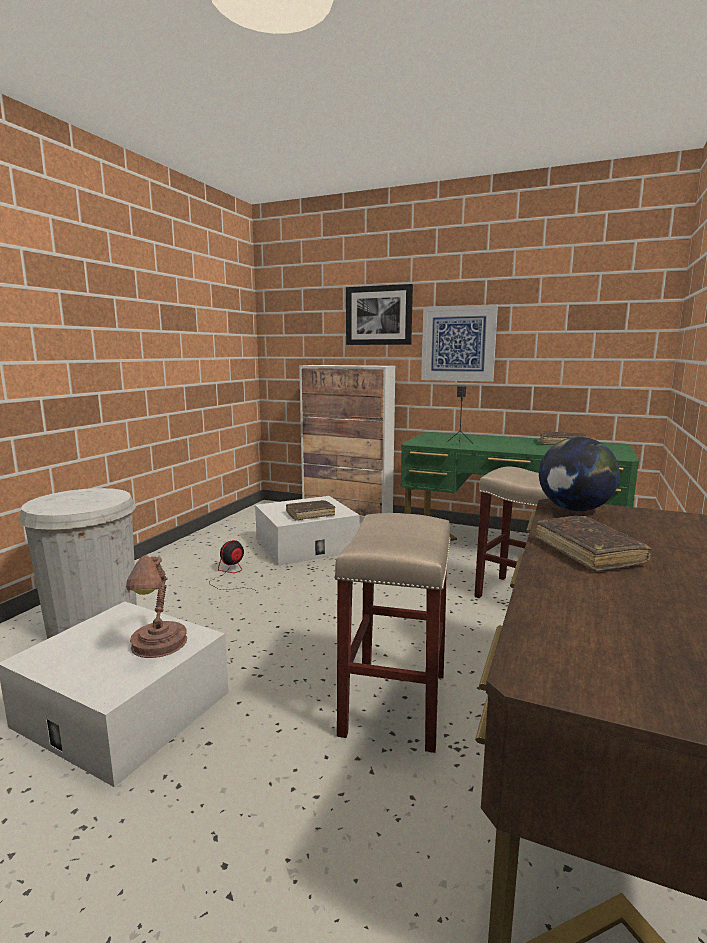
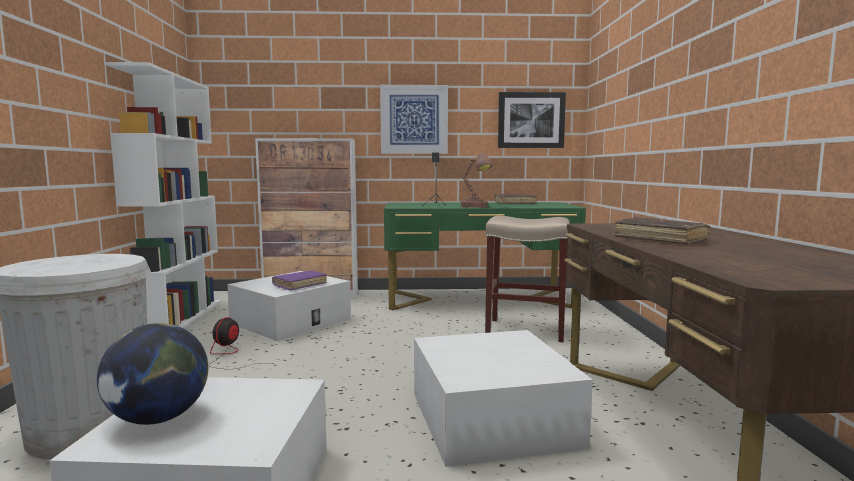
camera: 25 degrees left, 5 degrees down
brown table lamp [126,555,187,658] -> brown table lamp moved to [460,152,493,208]
brown book [286,500,335,521] -> purple book [272,271,327,291]
beige stool [334,513,451,753] -> white storage box [414,330,593,467]
picture [346,284,413,345] -> picture moved to [498,92,566,148]
globe [539,437,620,511] -> globe moved to [97,323,208,425]
none -> white bookcase [104,62,221,328]

